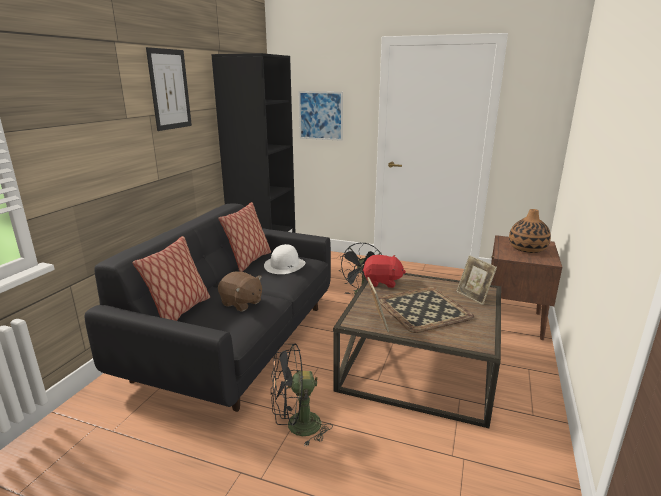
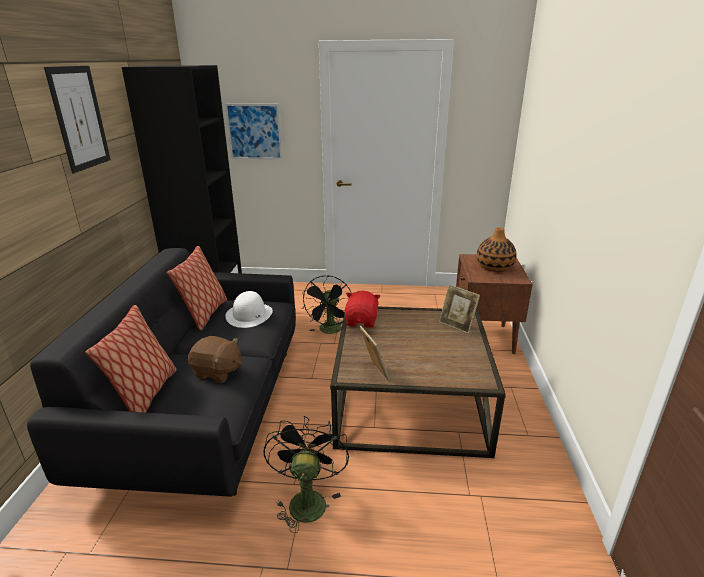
camera: 15 degrees left, 5 degrees up
black fan [271,343,333,447] -> black fan turned 120 degrees clockwise [263,416,349,533]
red plush toy [363,255,406,288] -> red plush toy turned 75 degrees counterclockwise [344,291,380,328]
tray [378,287,474,333] -> none

